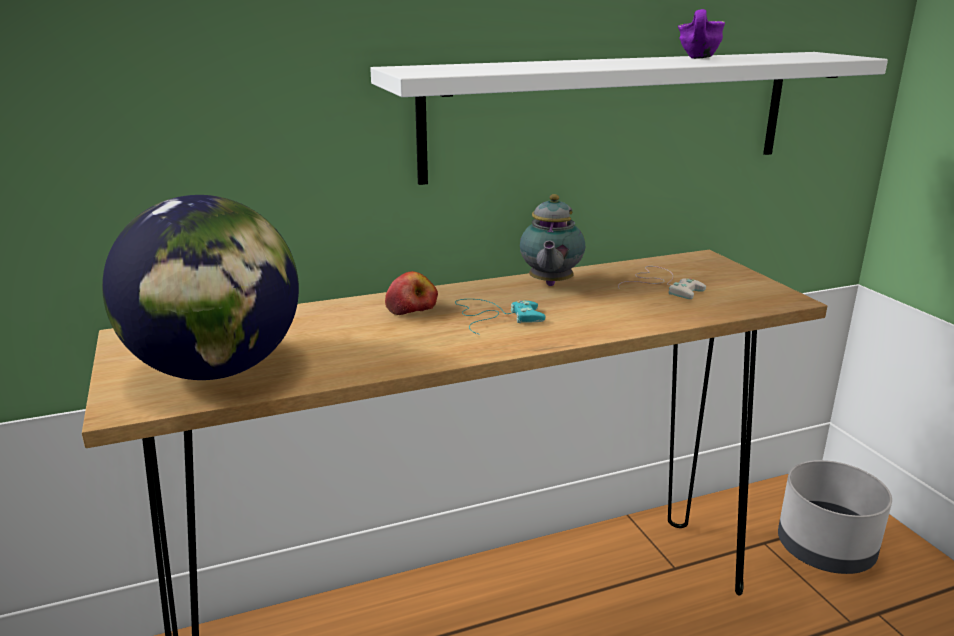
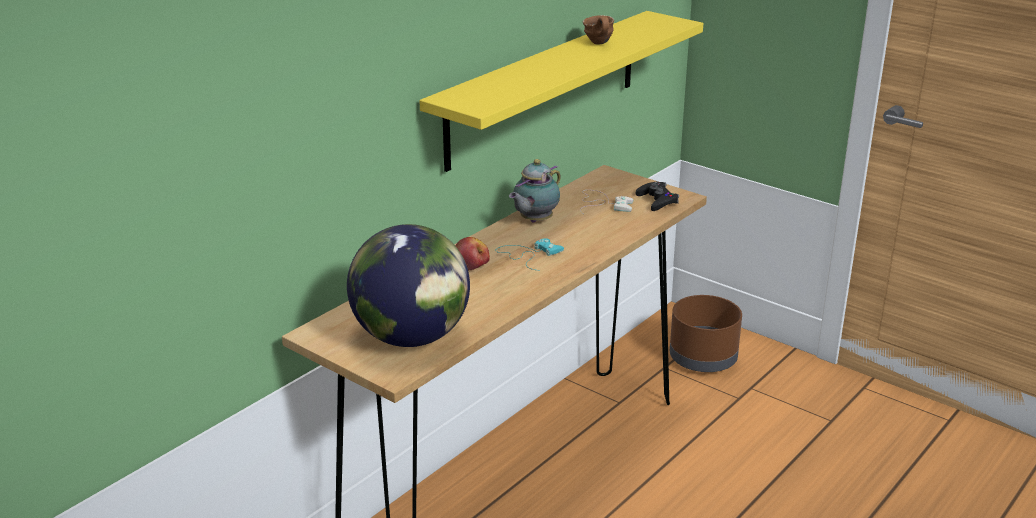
camera: 30 degrees left, 5 degrees up
white shelf [370,52,888,185] -> yellow shelf [420,11,703,172]
teapot [520,194,585,286] -> teapot turned 60 degrees clockwise [509,159,561,223]
purple mug [678,9,725,59] -> brown mug [583,15,614,45]
grey planter [778,460,892,574] -> brown planter [670,295,742,372]
none -> black game controller [636,182,679,211]

